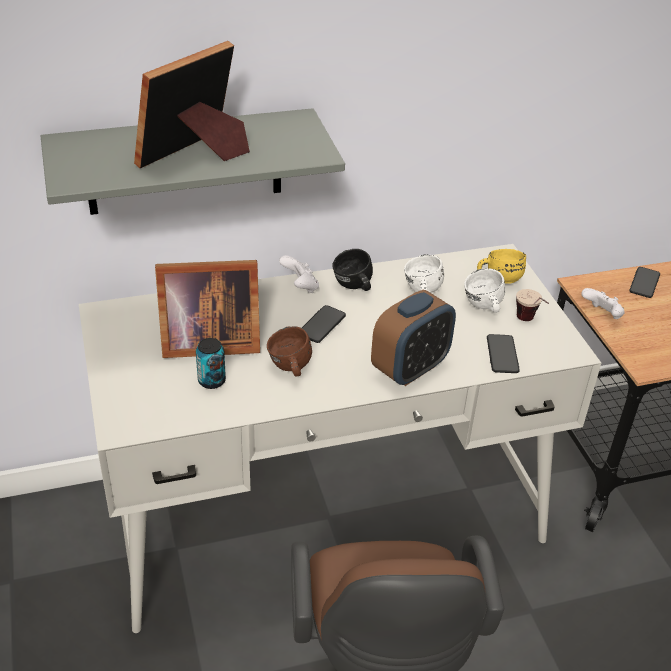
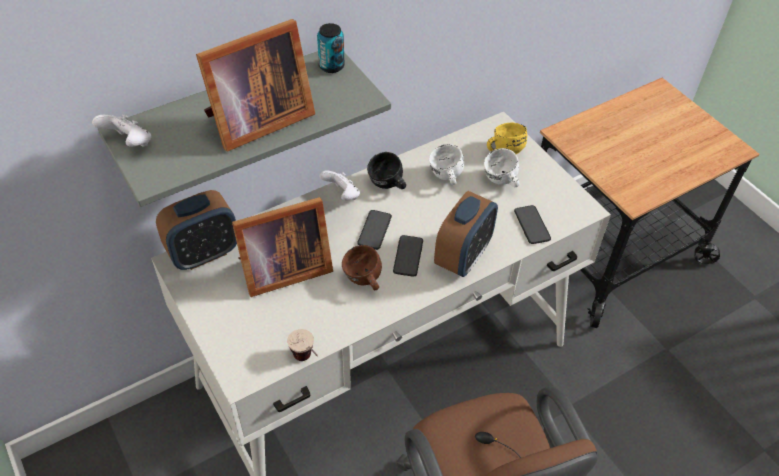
camera: 15 degrees left, 10 degrees up
picture frame [134,41,250,168] -> picture frame turned 150 degrees counterclockwise [196,19,315,152]
can [196,338,226,389] -> can moved to [317,23,344,73]
cup [516,289,549,321] -> cup moved to [287,329,318,361]
white game controller [581,288,625,319] -> white game controller moved to [92,114,151,147]
phone [629,267,660,298] -> phone moved to [393,235,423,277]
none -> alarm clock [156,190,237,270]

